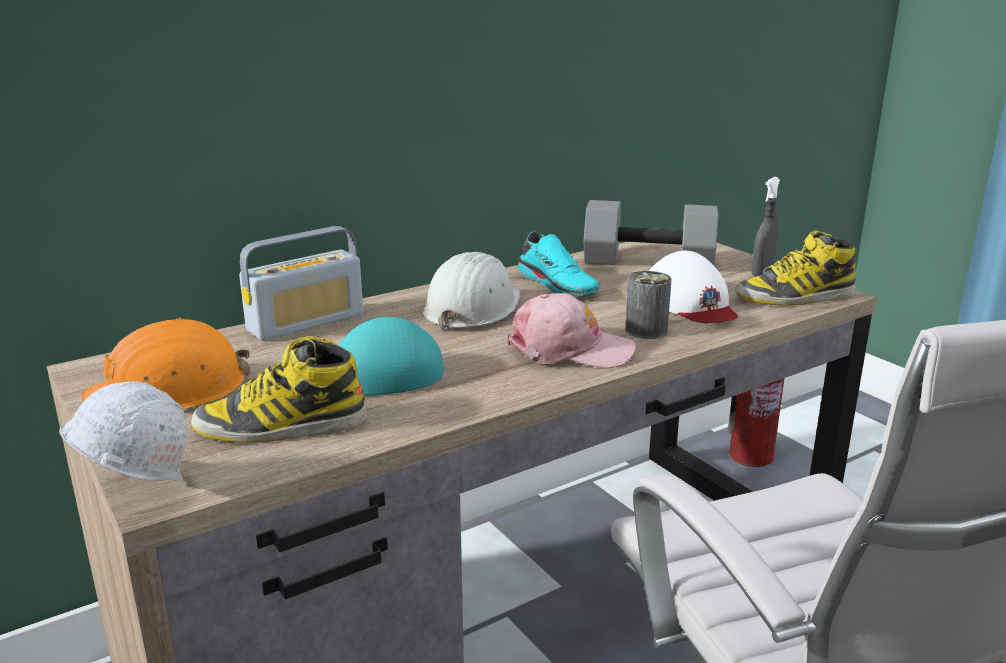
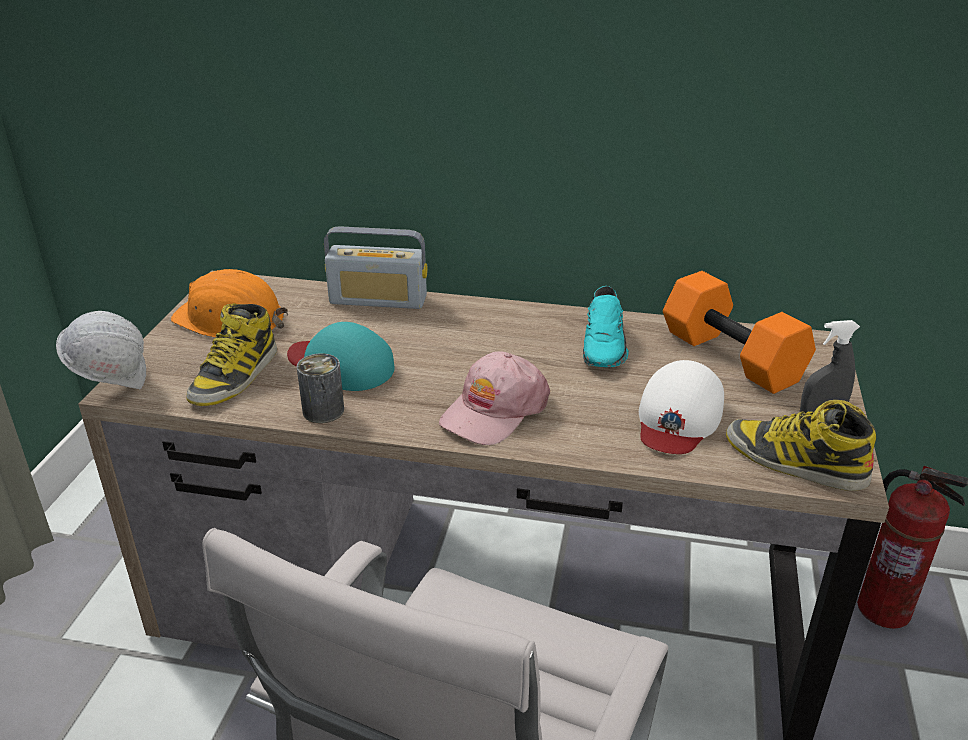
camera: 45 degrees right, 10 degrees up
boot [191,336,367,443] -> boot turned 105 degrees counterclockwise [186,303,277,406]
white hard hat [423,252,521,331] -> none
pink cap [507,293,637,368] -> pink cap turned 75 degrees clockwise [439,351,550,445]
grey dumbbell [584,200,719,265] -> orange dumbbell [663,271,816,394]
can [625,271,672,339] -> can moved to [297,353,344,423]

